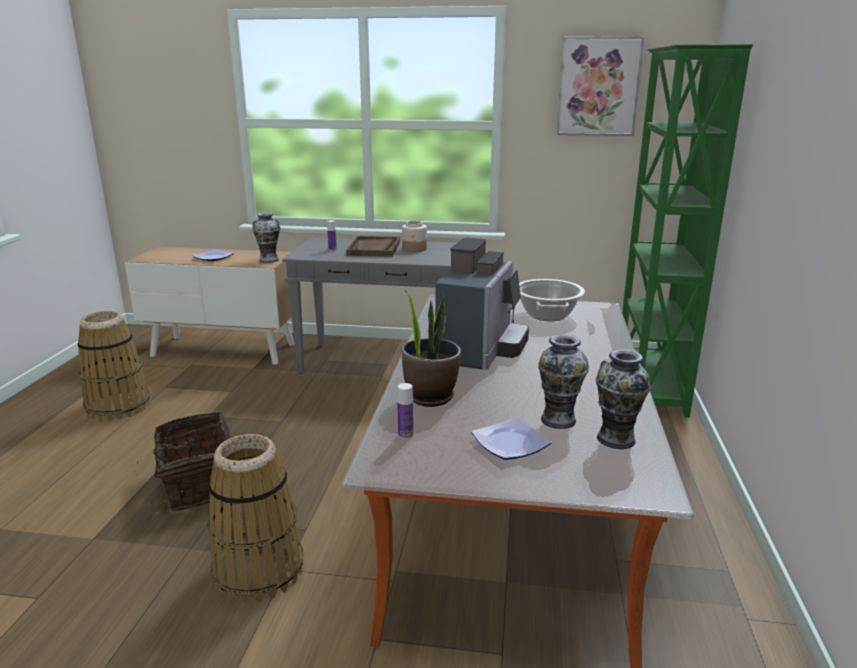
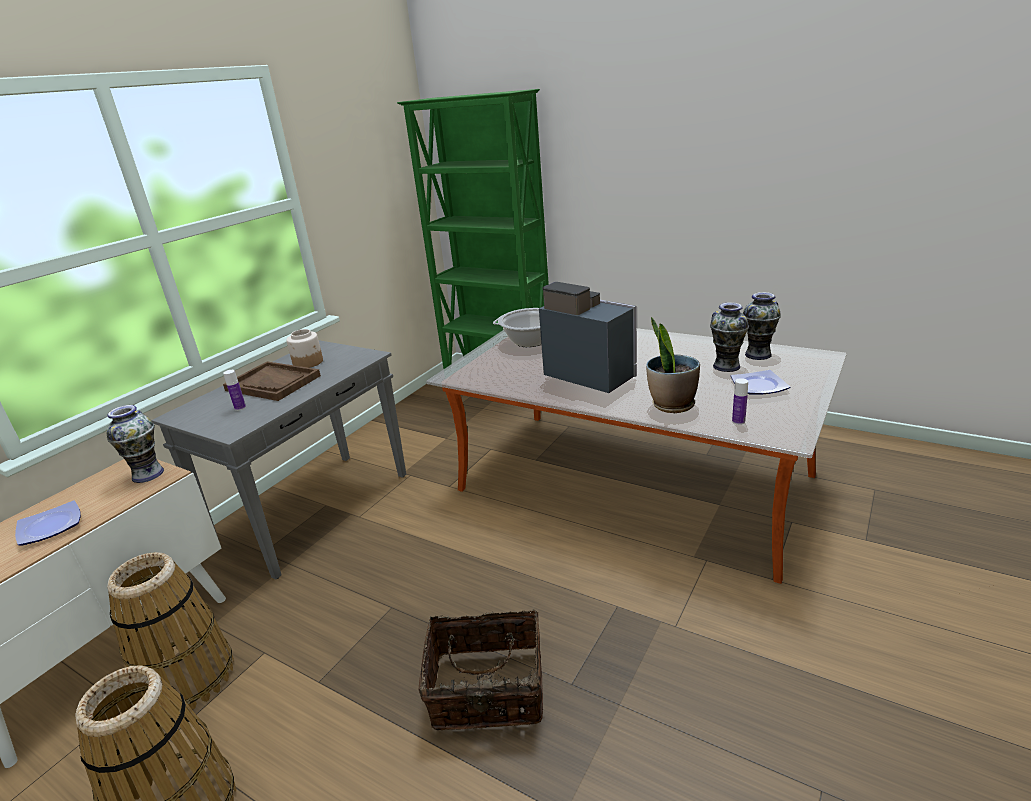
camera: 65 degrees left, 5 degrees up
basket [208,434,303,603] -> basket moved to [107,552,234,710]
picture [557,36,644,136] -> none

